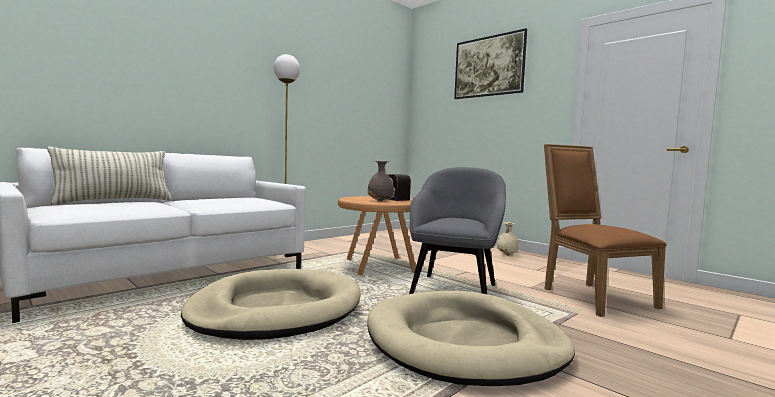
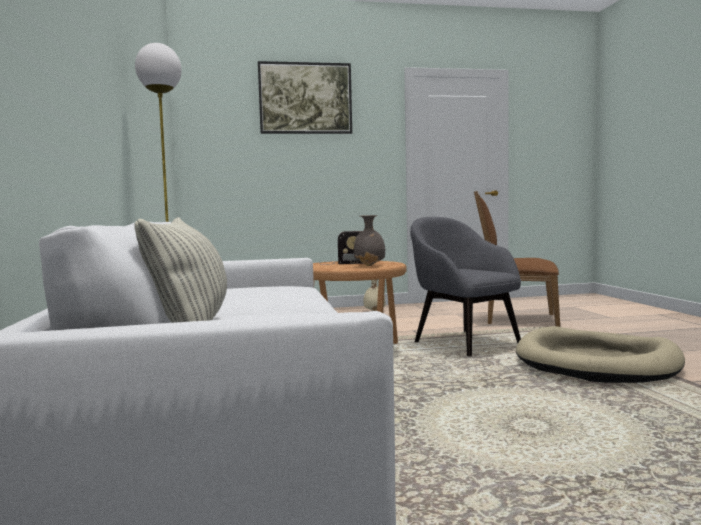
camera: 55 degrees left, 0 degrees up
beige dog bed [181,269,361,340] -> none

